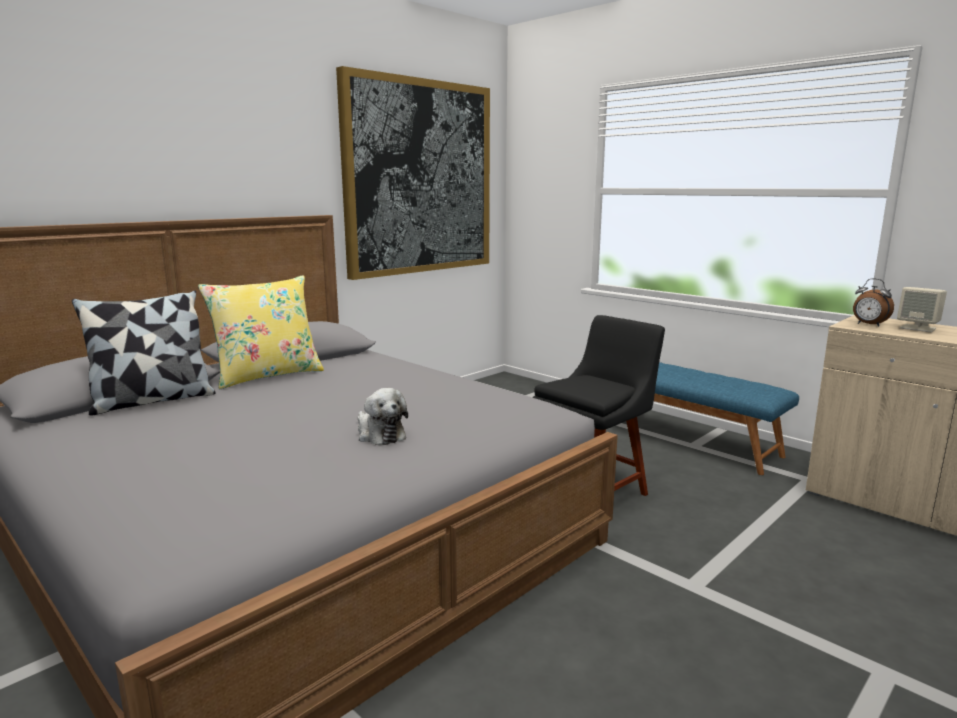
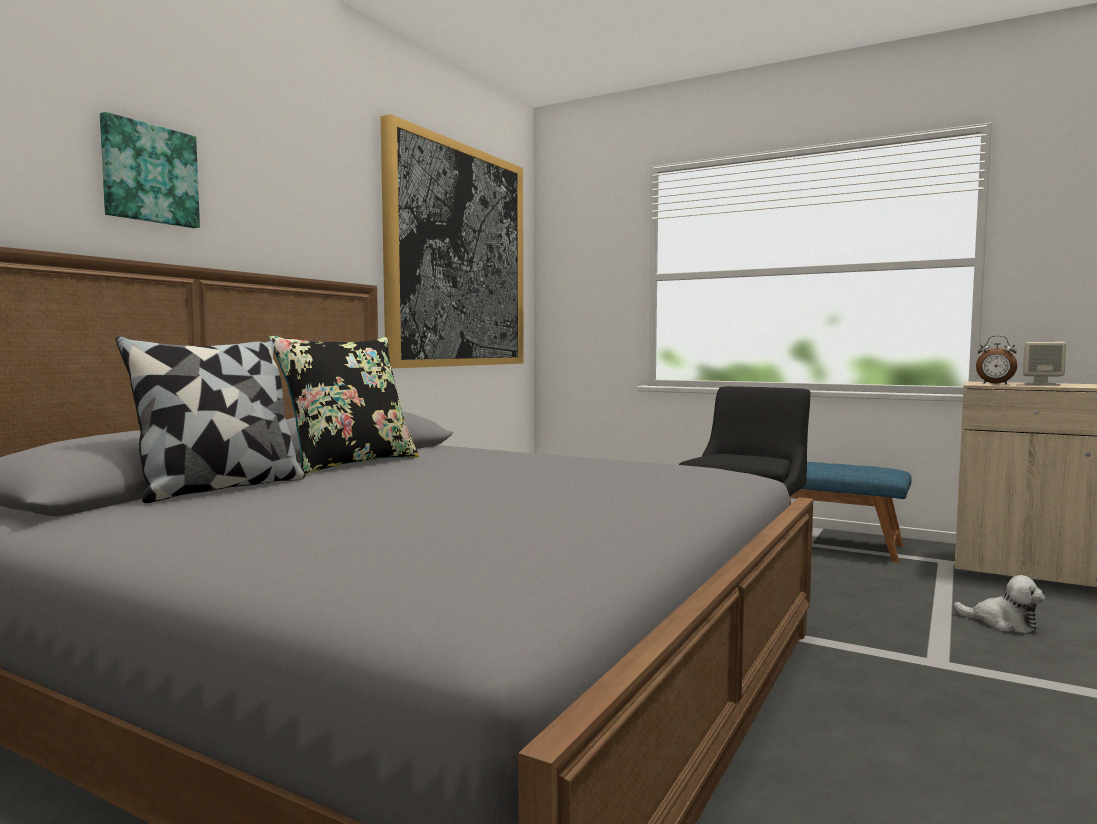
camera: 15 degrees left, 10 degrees down
yellow pillow [198,275,324,389] -> black pillow [269,336,419,475]
plush toy [358,388,408,445] -> plush toy moved to [954,575,1045,633]
none -> picture [100,112,200,228]

